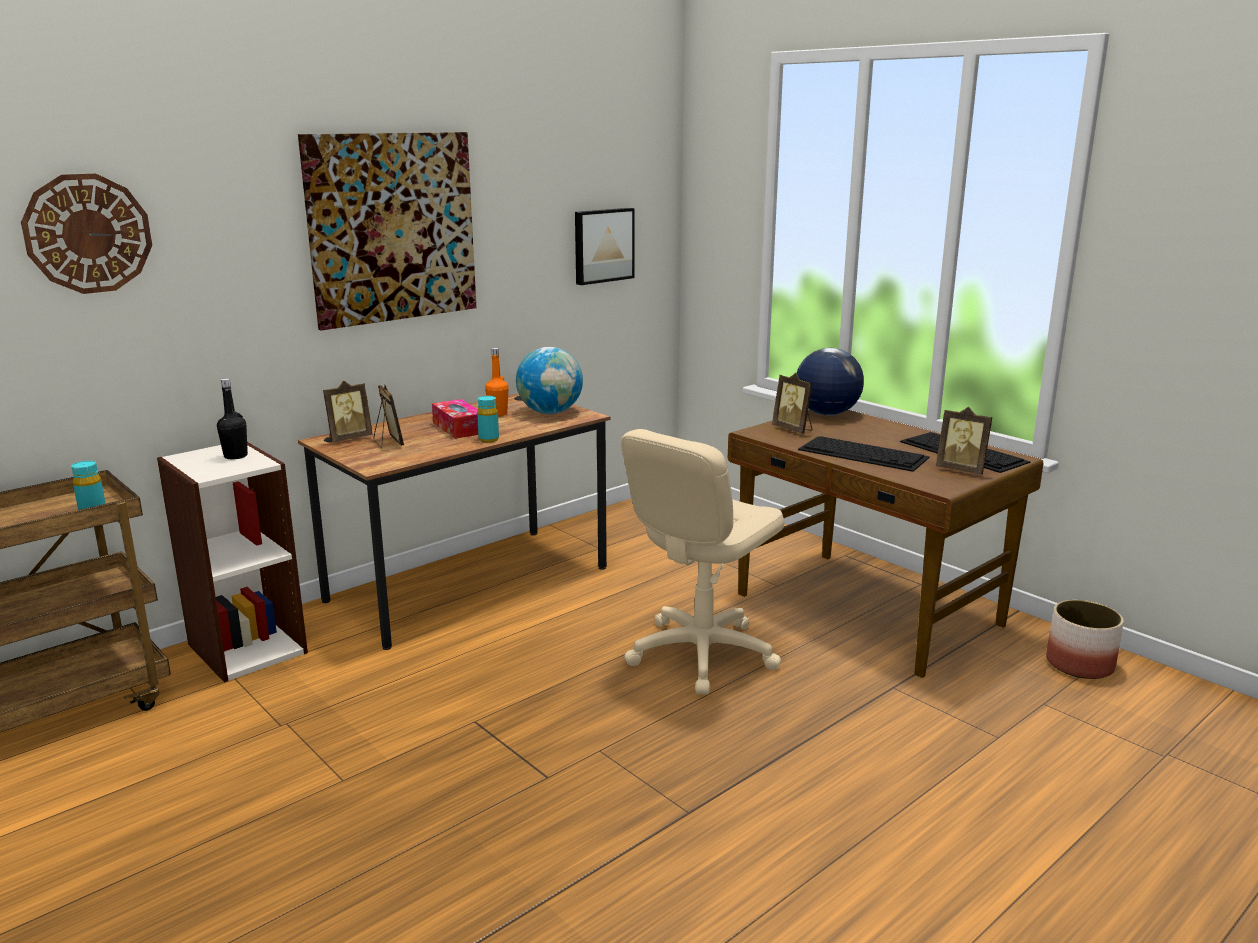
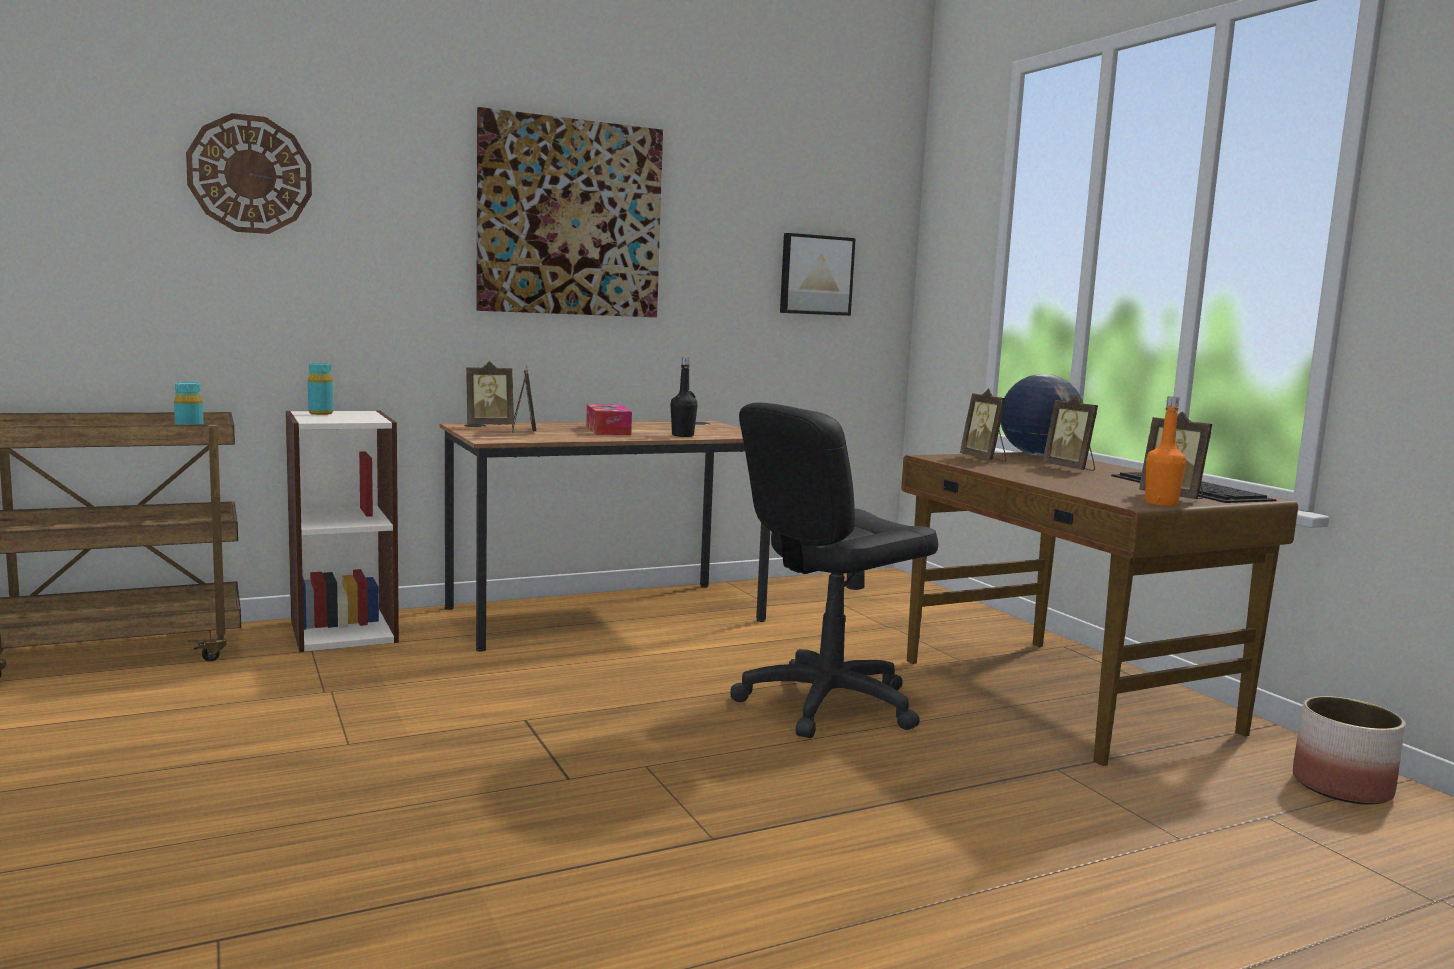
camera: 15 degrees right, 10 degrees down
black bottle [217,378,248,459] -> black bottle moved to [671,357,698,437]
turquoise bottle [477,396,499,443] -> turquoise bottle moved to [308,363,333,415]
orange bottle [485,348,509,416] -> orange bottle moved to [1145,396,1186,506]
globe [516,347,583,414] -> none
beige office chair [621,429,784,695] -> black office chair [730,402,938,738]
keyboard [798,436,930,472] -> none
none -> picture frame [1042,395,1098,471]

